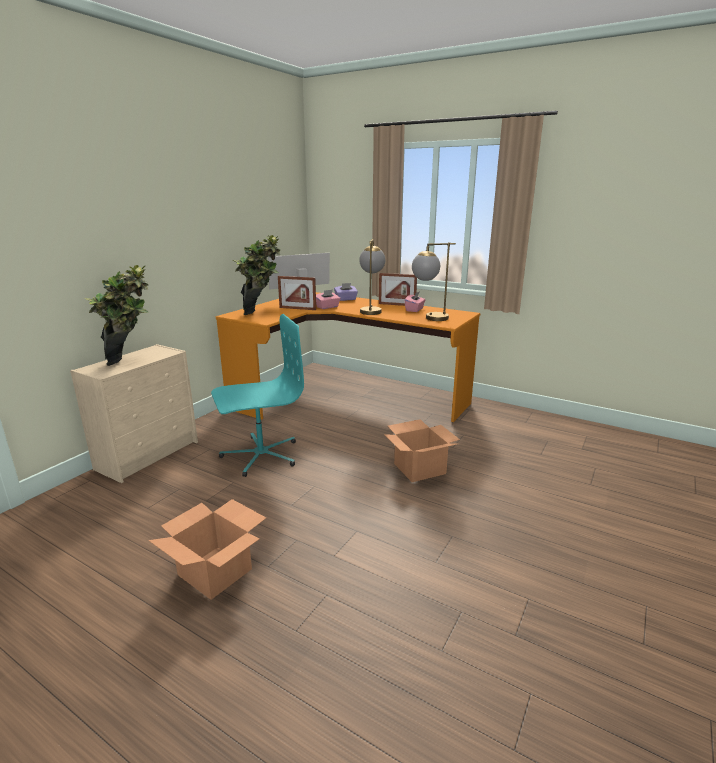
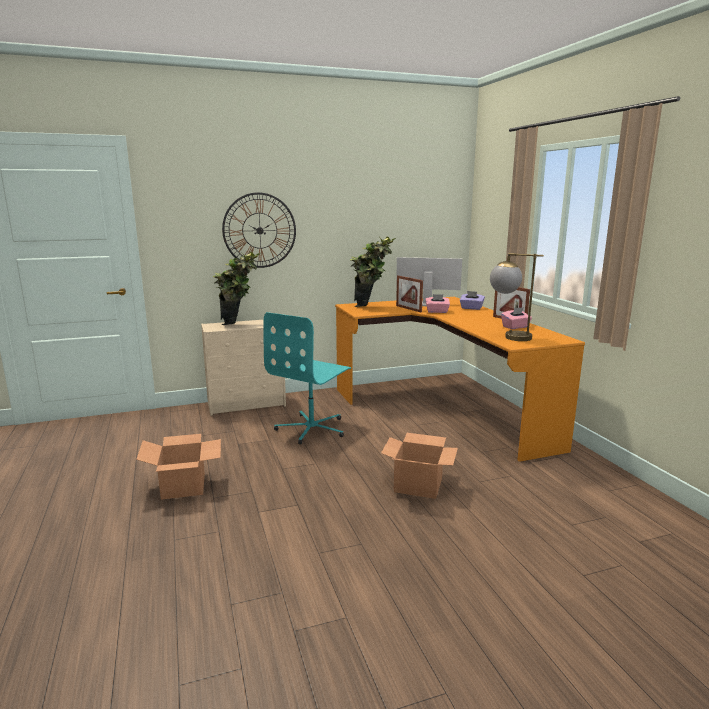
camera: 40 degrees right, 5 degrees down
turquoise office chair [211,314,304,477] -> turquoise office chair turned 105 degrees clockwise [263,312,351,445]
table lamp [359,239,385,315] -> none
none -> wall clock [222,192,296,268]

